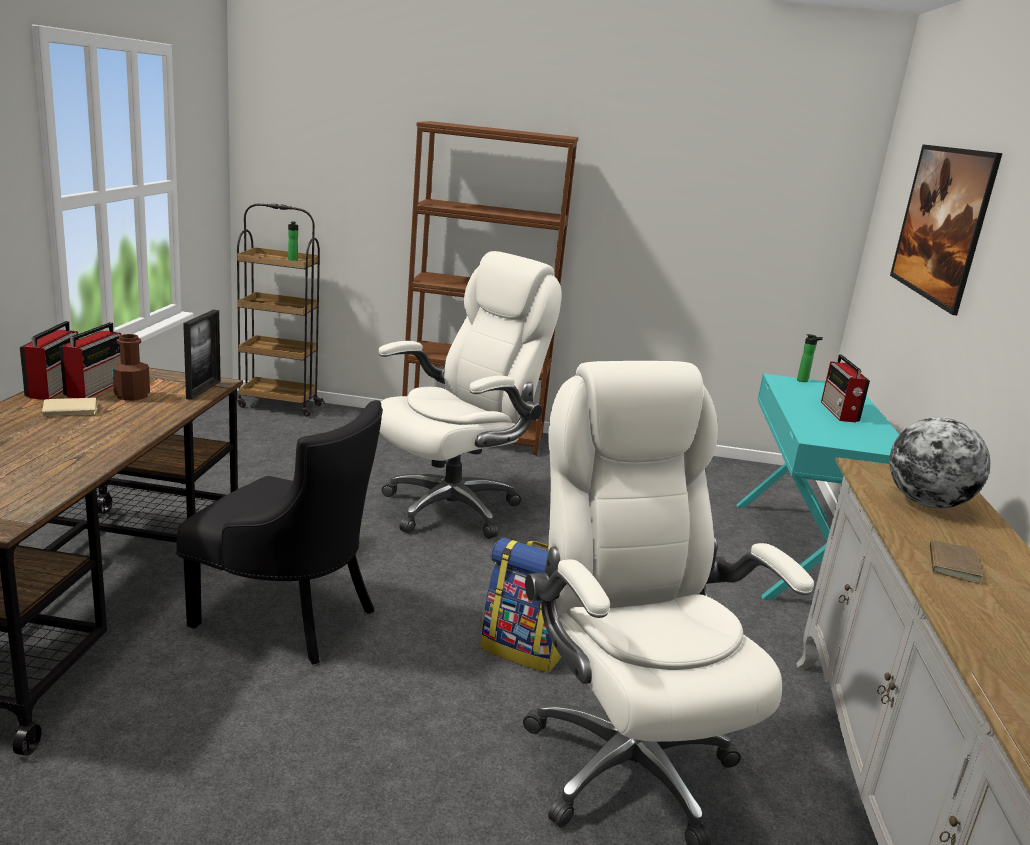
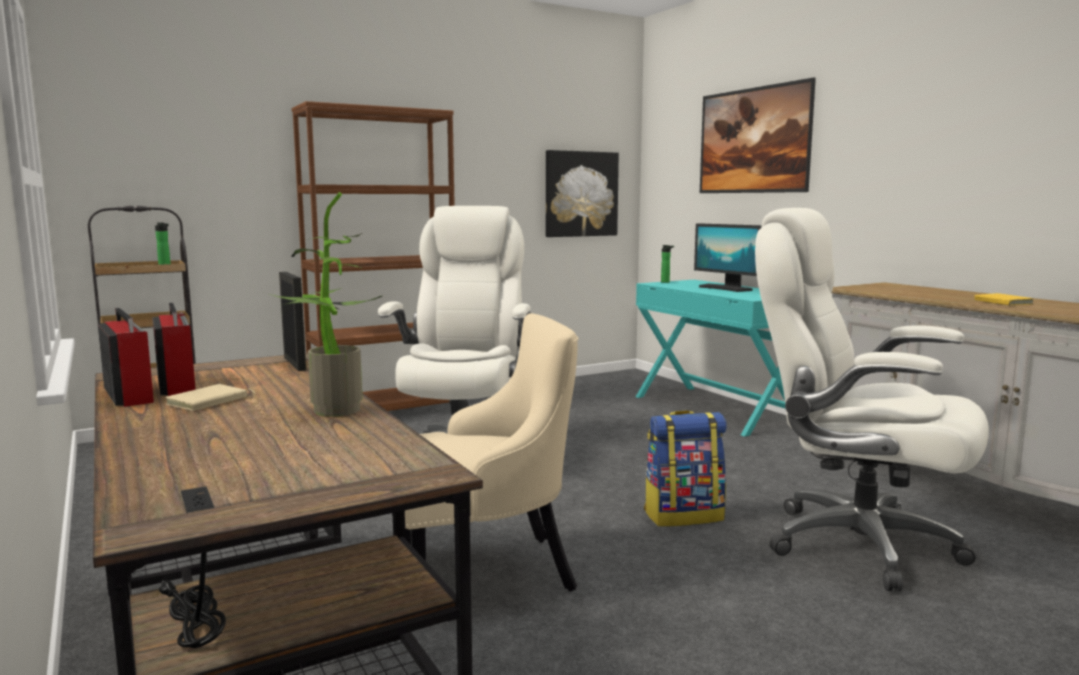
camera: 35 degrees left, 10 degrees down
brown bottle [112,334,150,401] -> none
black chair [176,400,383,665] -> beige chair [405,313,578,591]
radio [821,354,870,422] -> monitor [694,223,761,292]
globe [889,417,990,508] -> none
brown book [918,540,983,584] -> yellow book [975,293,1034,305]
none -> potted plant [269,192,382,416]
none -> picture [546,150,619,237]

